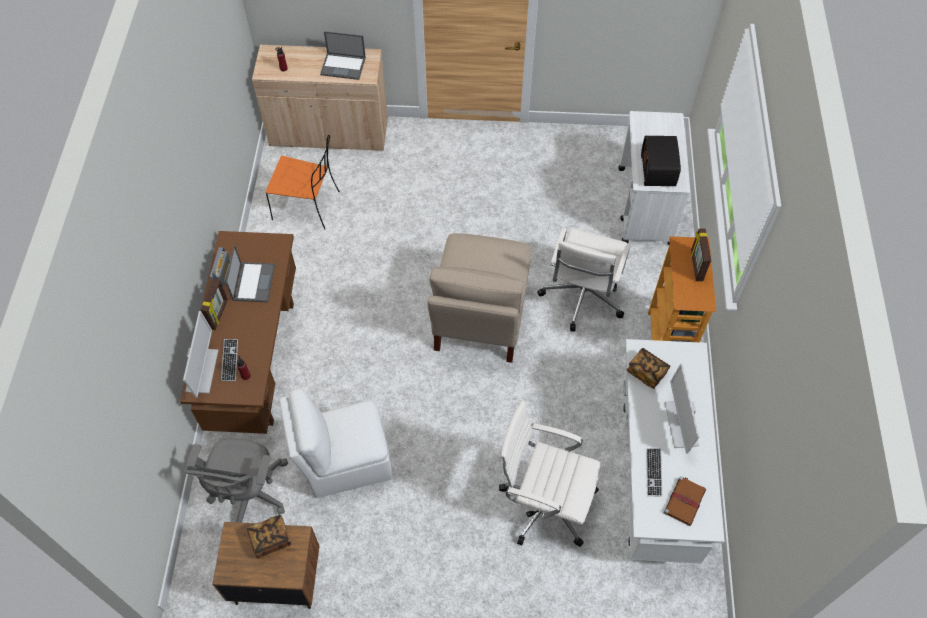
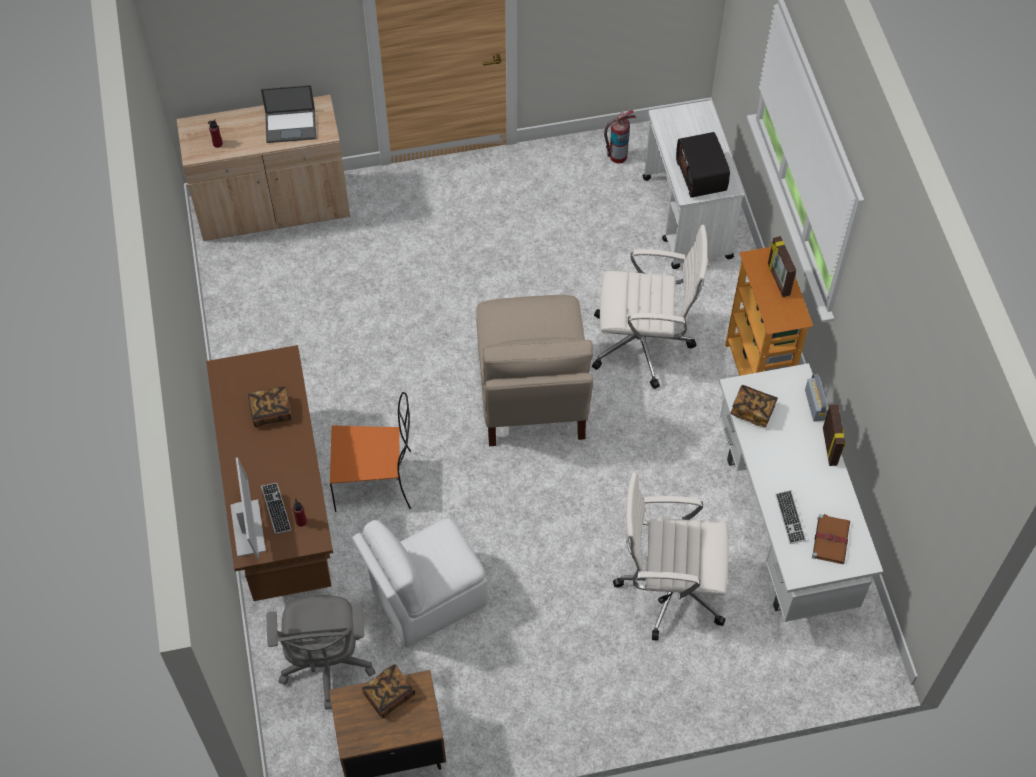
camera: 15 degrees left, 0 degrees up
picture frame [200,278,228,330] -> picture frame moved to [823,404,846,466]
radio [210,247,231,286] -> radio moved to [805,374,829,422]
laptop [226,244,275,302] -> book [248,386,292,427]
orange chair [265,135,340,229] -> orange chair moved to [330,392,411,512]
white office chair [537,227,630,332] -> white office chair turned 90 degrees counterclockwise [592,225,708,389]
monitor [665,363,699,454] -> none
none -> fire extinguisher [604,110,636,163]

